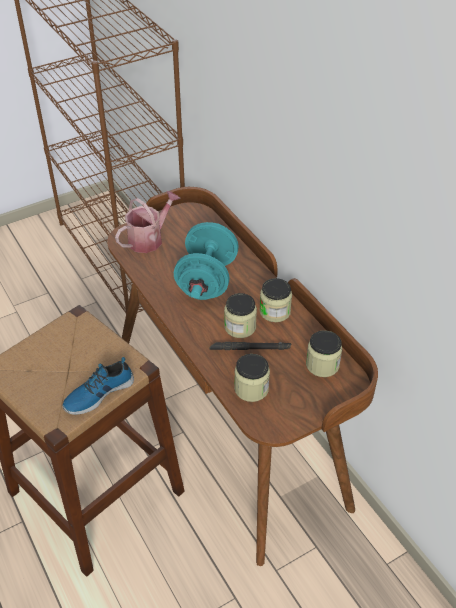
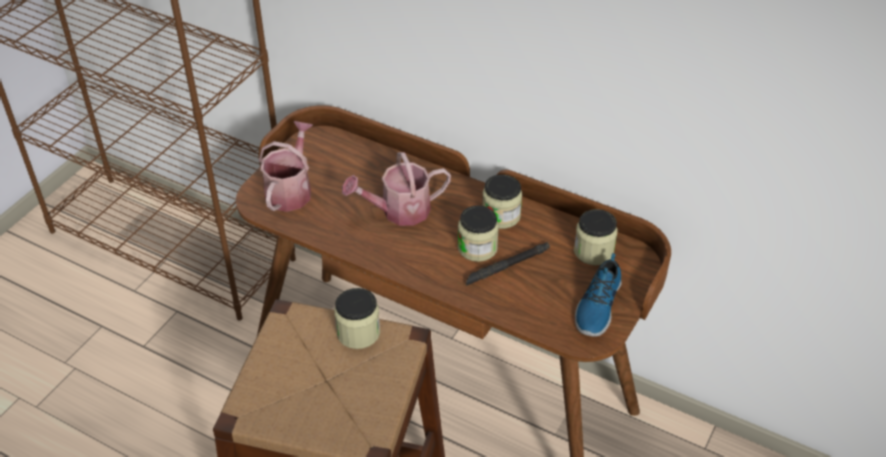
camera: 30 degrees left, 0 degrees up
shoe [62,357,134,415] -> shoe moved to [575,253,622,336]
turquoise dumbbell [174,222,239,300] -> watering can [342,152,451,226]
jar [234,354,270,402] -> jar moved to [334,288,380,349]

